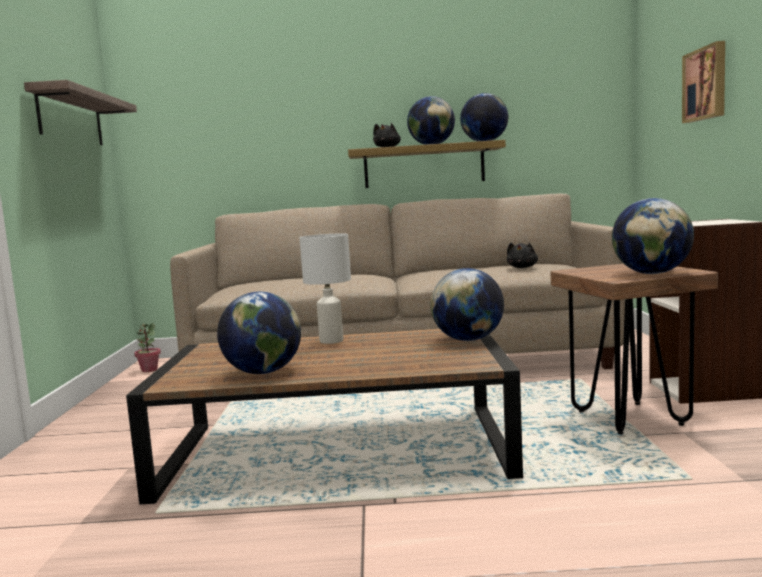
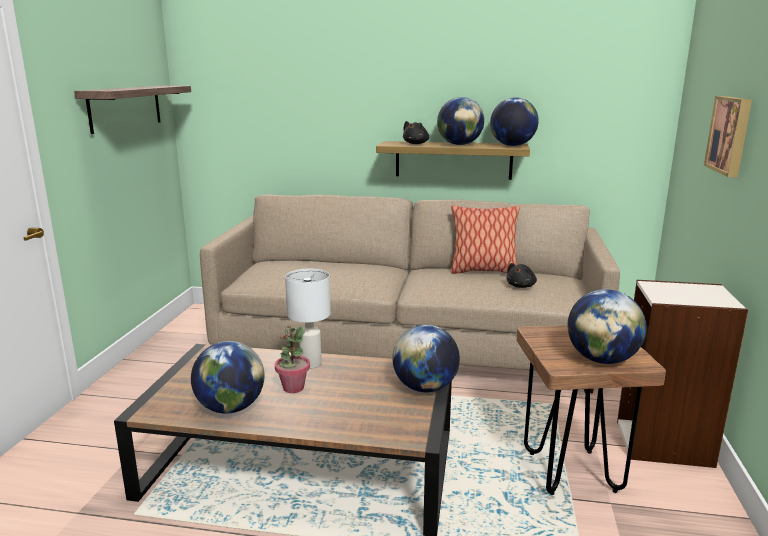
camera: 10 degrees right, 10 degrees up
potted plant [134,323,161,372] -> potted plant moved to [275,325,310,393]
none -> pillow [451,205,520,274]

